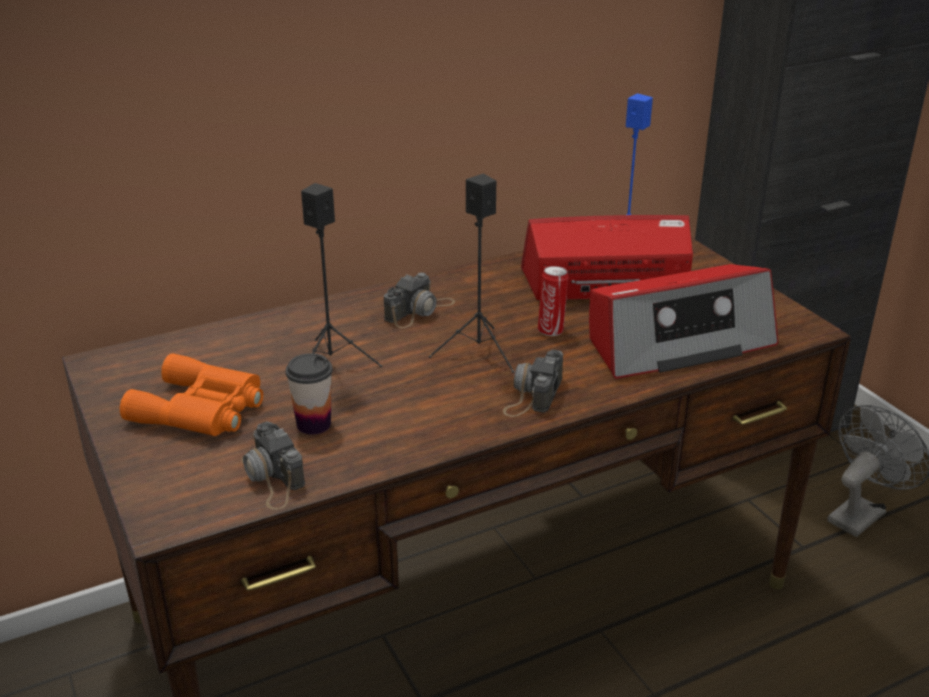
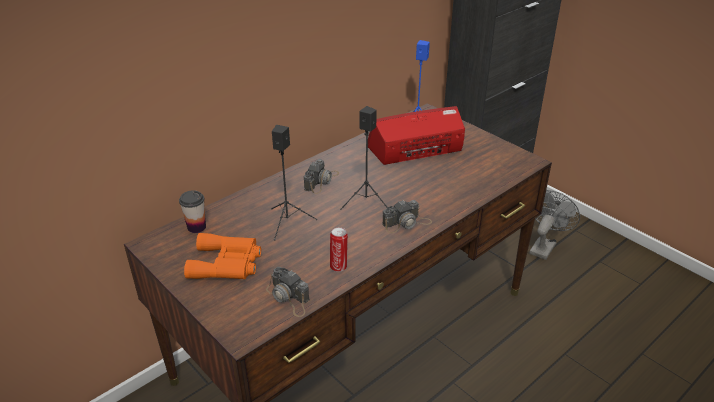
camera: 15 degrees left, 5 degrees up
cup [285,353,333,435] -> cup moved to [179,190,206,233]
camera [503,350,563,417] -> camera turned 120 degrees counterclockwise [382,200,432,233]
can [538,266,568,336] -> can moved to [330,227,348,272]
radio [589,264,779,379] -> none

